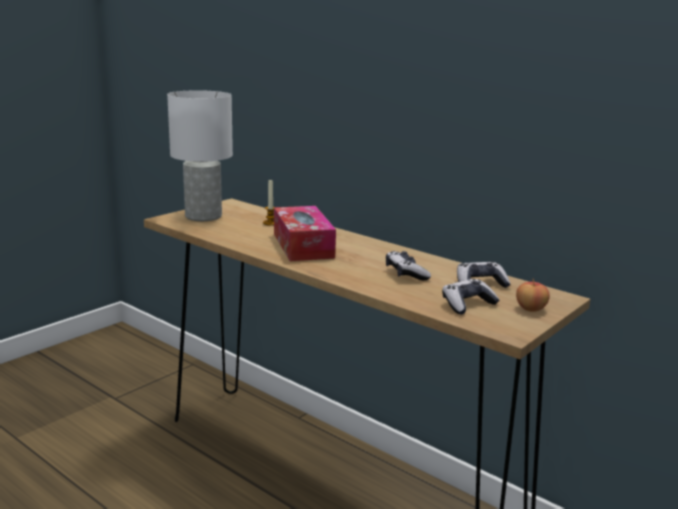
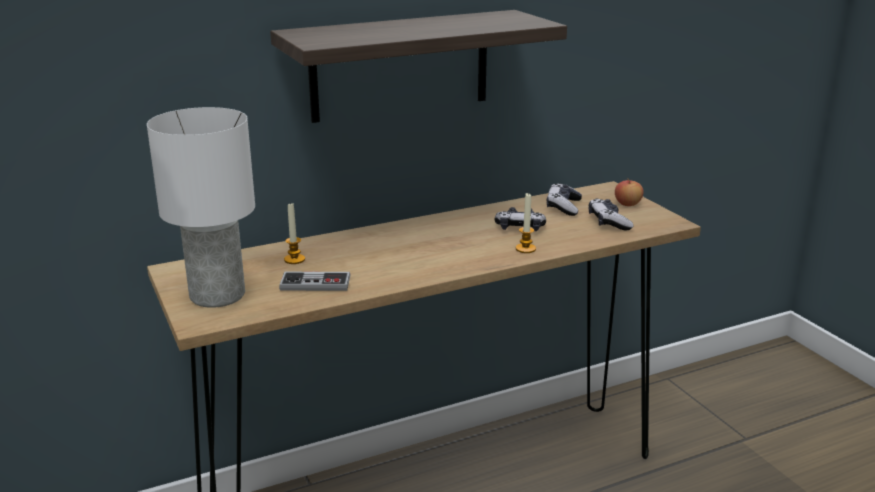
camera: 65 degrees left, 5 degrees up
tissue box [274,206,336,261] -> none
none -> shelf [270,10,567,123]
none -> game controller [279,272,351,291]
none -> candle [516,192,536,253]

